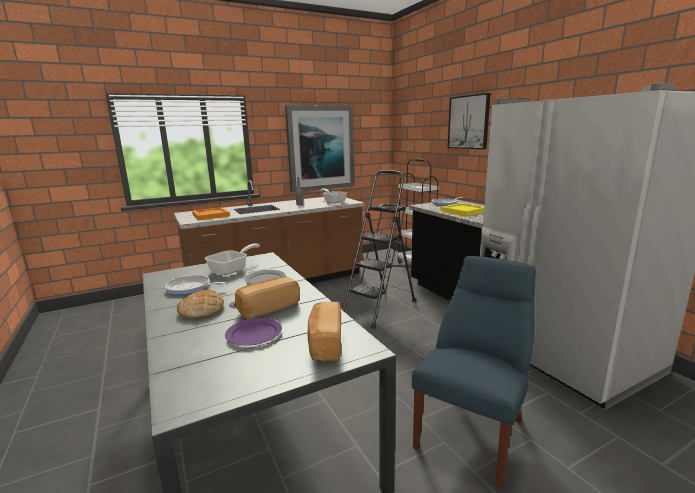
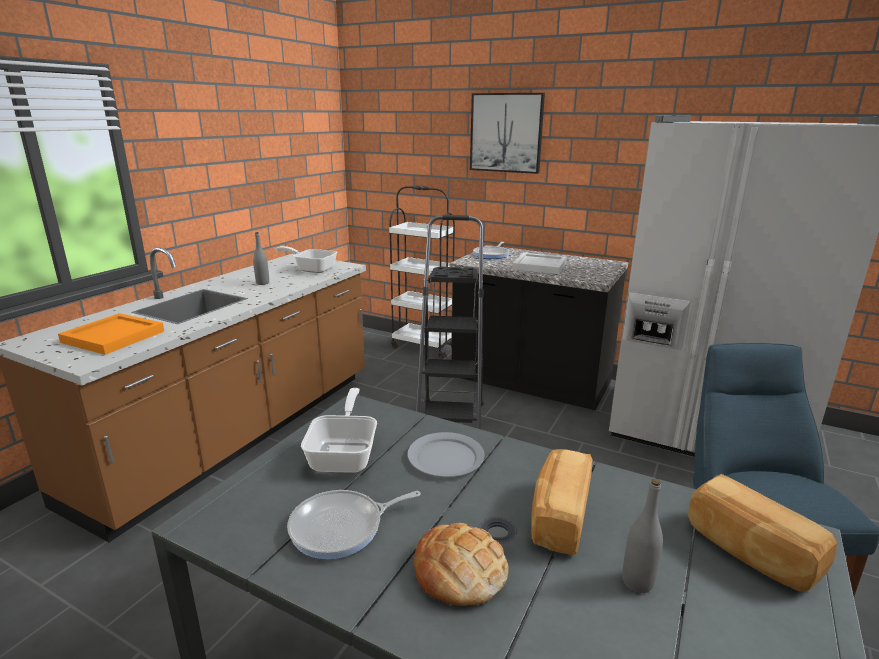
camera: 35 degrees left, 5 degrees up
purple plate [225,318,282,346] -> grey bottle [622,479,663,593]
picture [285,105,355,192] -> none
yellow tray [441,203,484,216] -> white tray [512,253,567,274]

